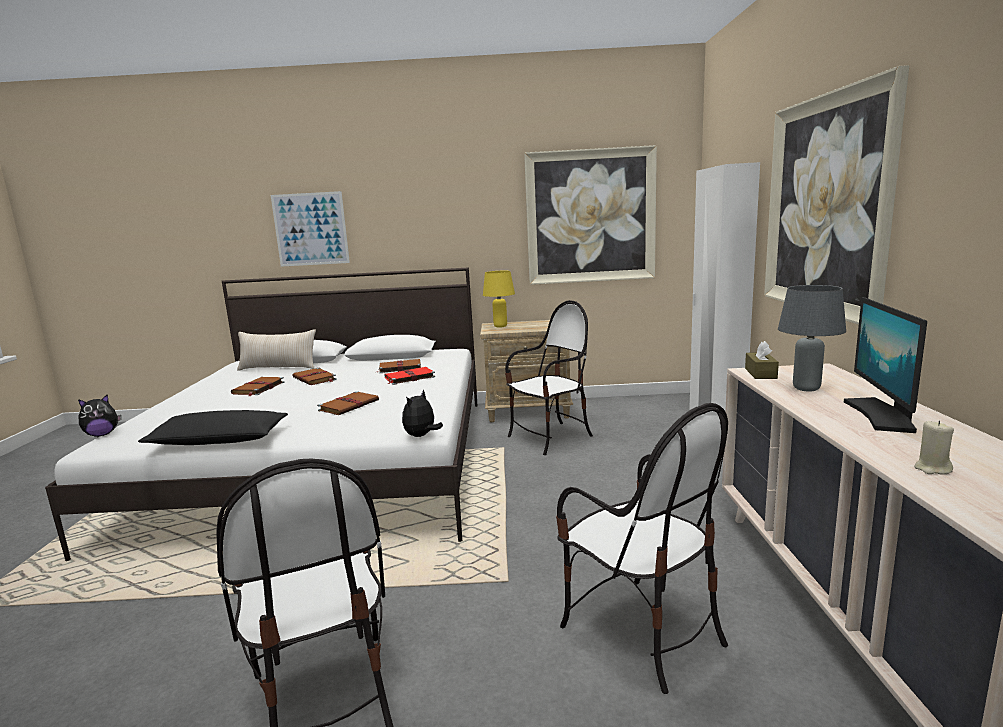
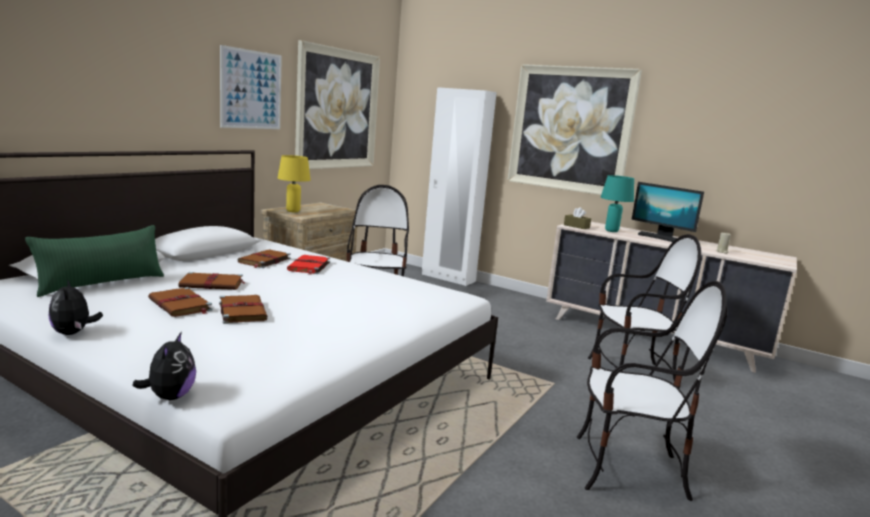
camera: 60 degrees left, 0 degrees up
black pillow [138,410,288,445] -> none
beige pillow [237,329,316,371] -> green pillow [25,225,164,297]
picture [271,191,350,267] -> picture moved to [220,45,282,129]
brown book [317,391,379,415] -> brown book moved to [219,295,268,324]
plush toy [402,390,443,437] -> plush toy moved to [49,279,103,335]
grey table lamp [778,285,846,392] -> turquoise table lamp [601,175,634,232]

